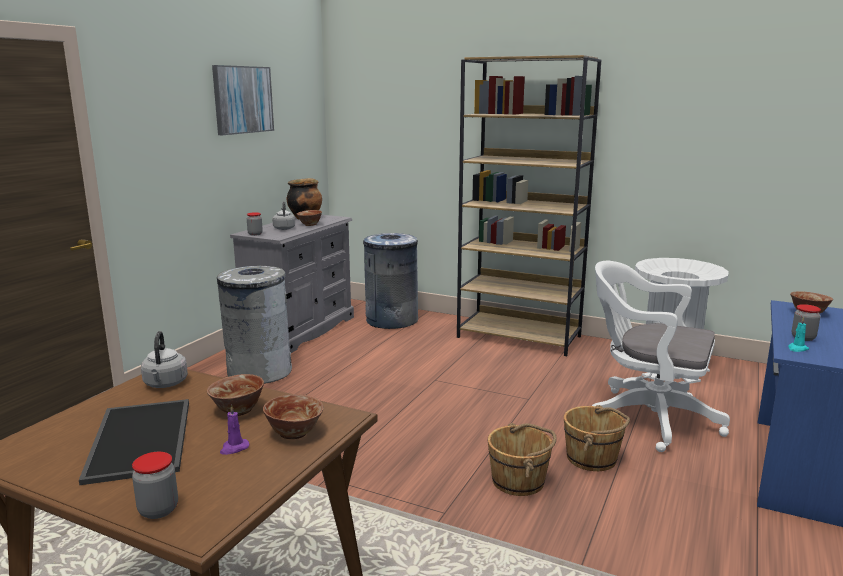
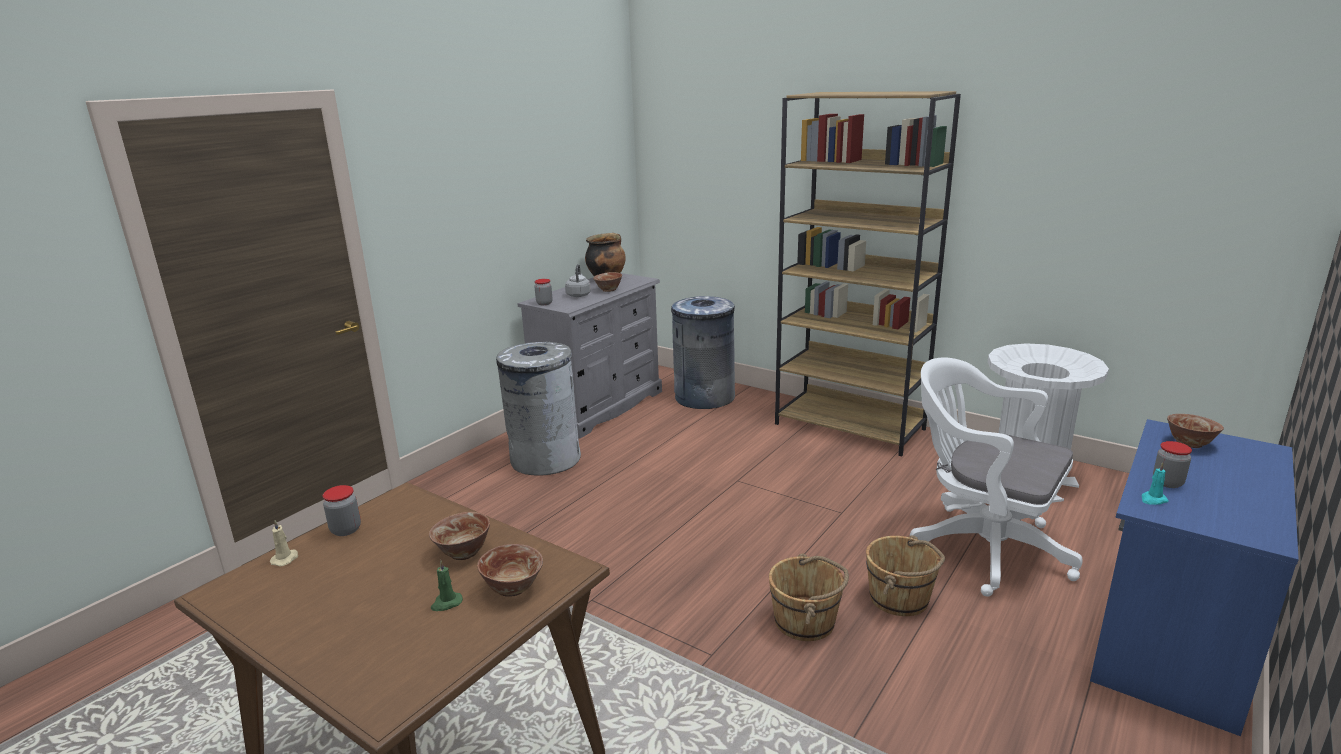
camera: 10 degrees right, 5 degrees up
tray [79,399,189,485] -> none
jar [132,452,178,519] -> jar moved to [322,485,361,536]
grey kettle [141,331,188,388] -> none
picture [212,65,274,135] -> none
purple candle [220,404,249,455] -> green candle [431,560,463,611]
none -> beige candle [270,520,298,567]

